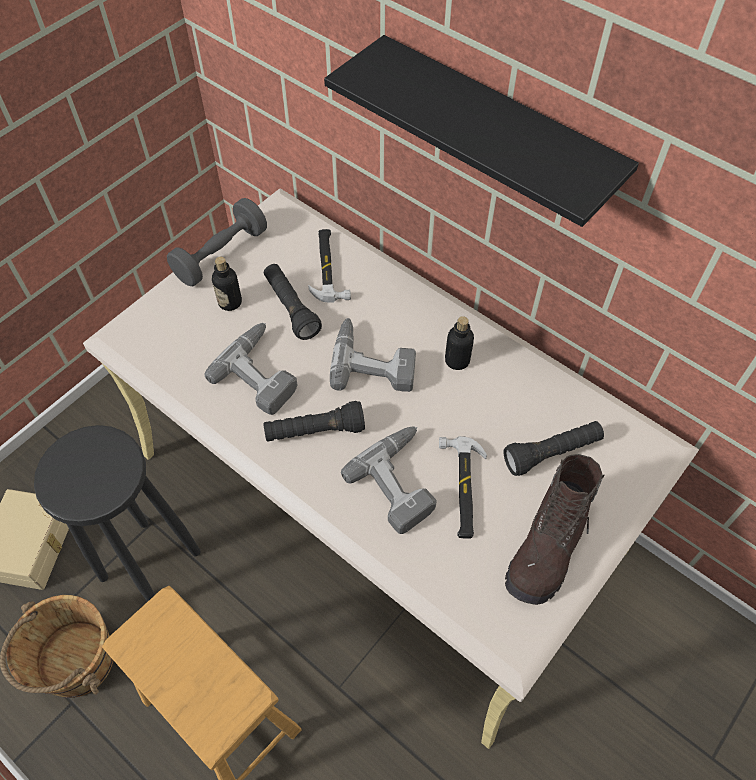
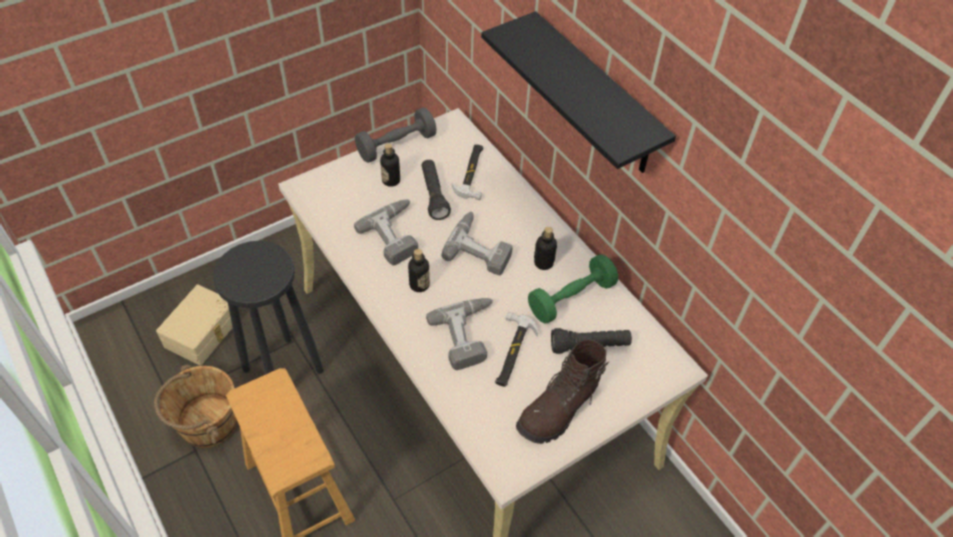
camera: 15 degrees right, 5 degrees down
black flashlight [263,401,365,442] -> bottle [408,249,430,292]
none -> green dumbbell [528,254,618,324]

